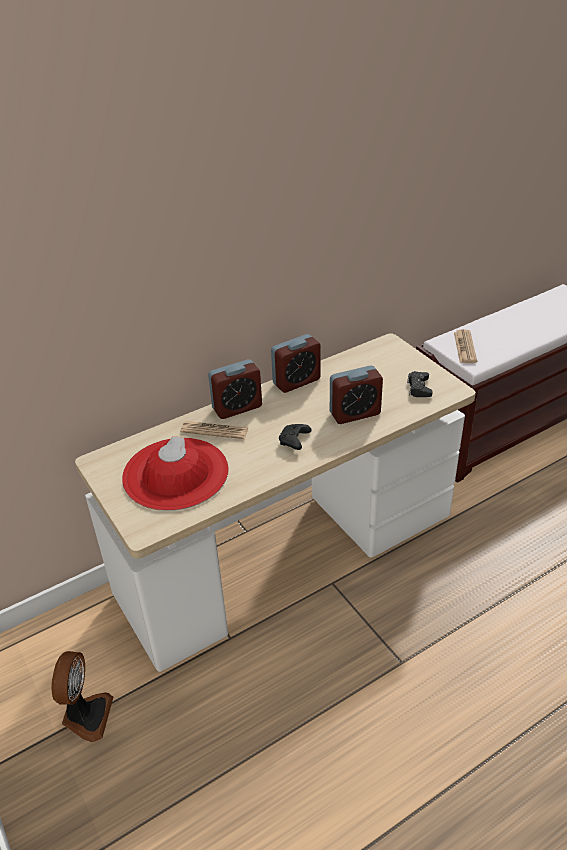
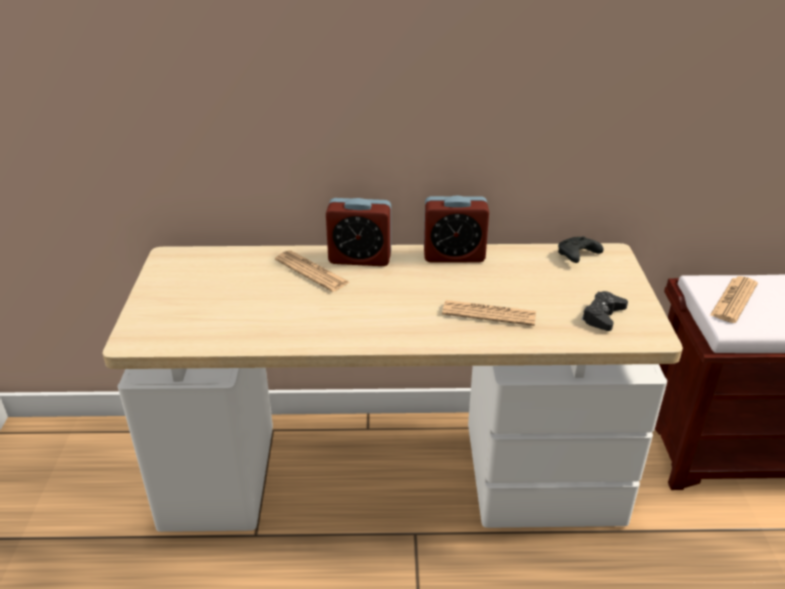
camera: 30 degrees right, 5 degrees down
fan [51,651,113,742] -> none
red hat [122,437,229,511] -> none
black game controller [279,424,312,450] -> black game controller moved to [558,236,604,263]
alarm clock [330,365,383,424] -> newspaper [442,300,536,326]

